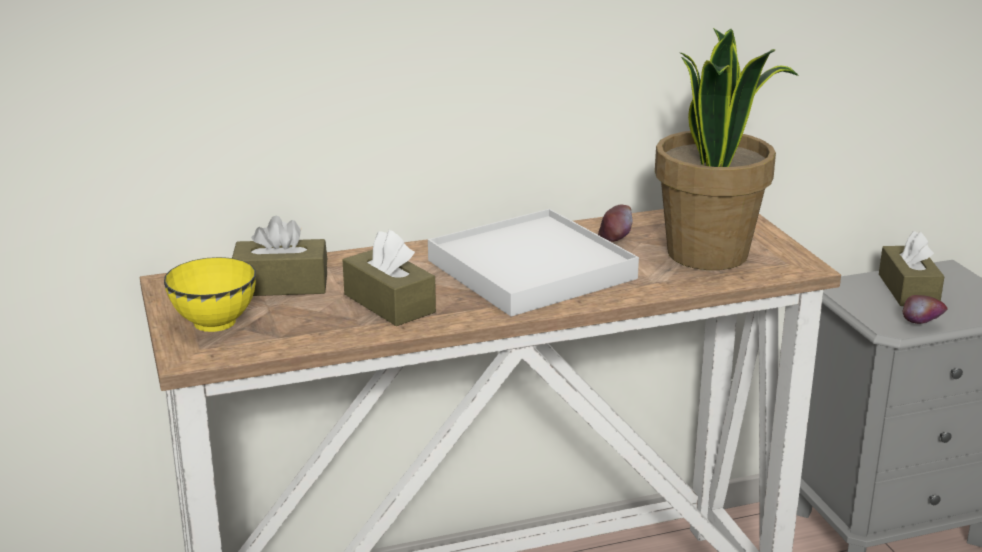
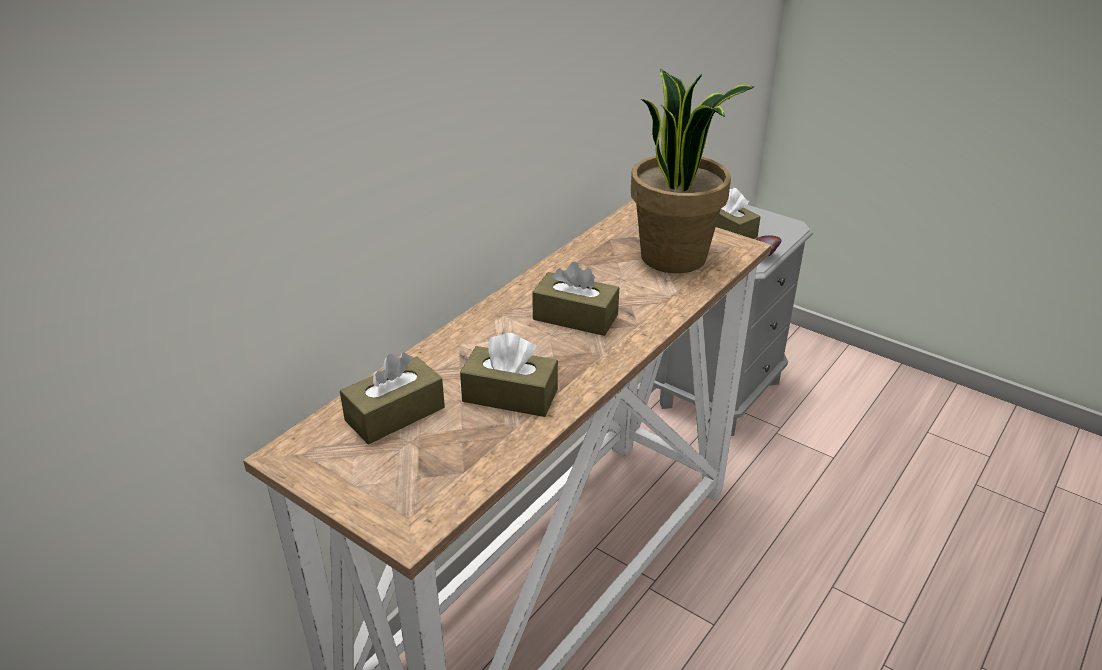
camera: 35 degrees left, 10 degrees up
yellow bowl [164,257,256,332] -> none
white tray [428,209,639,317] -> brown tissue box [532,262,619,336]
apple [598,205,633,242] -> none

